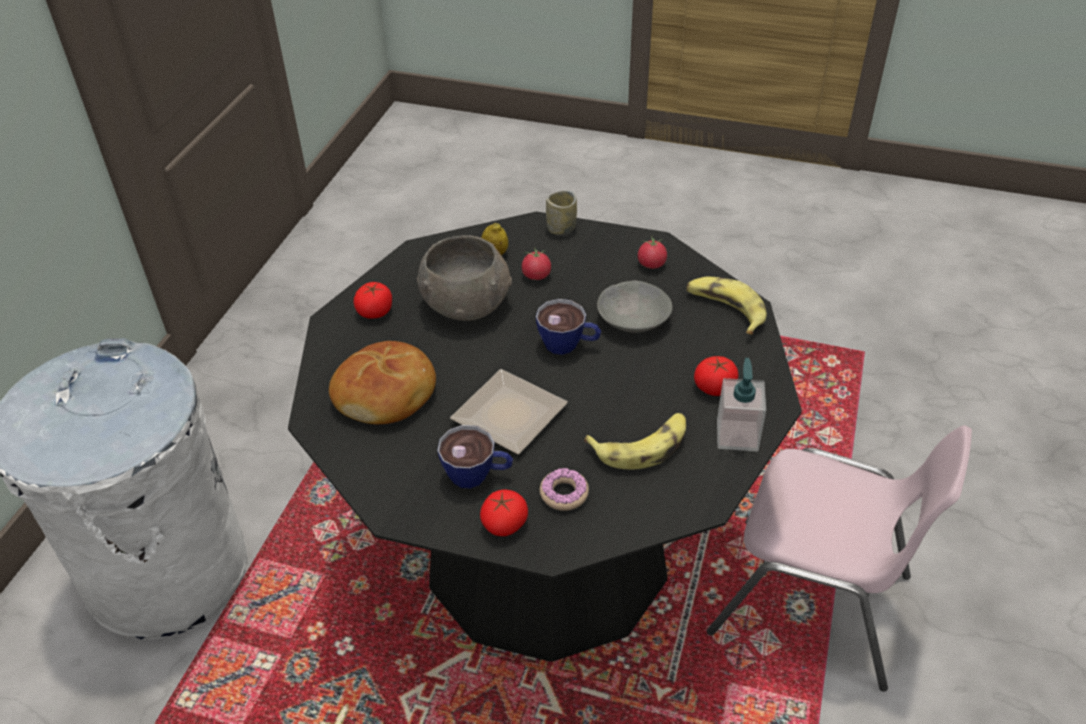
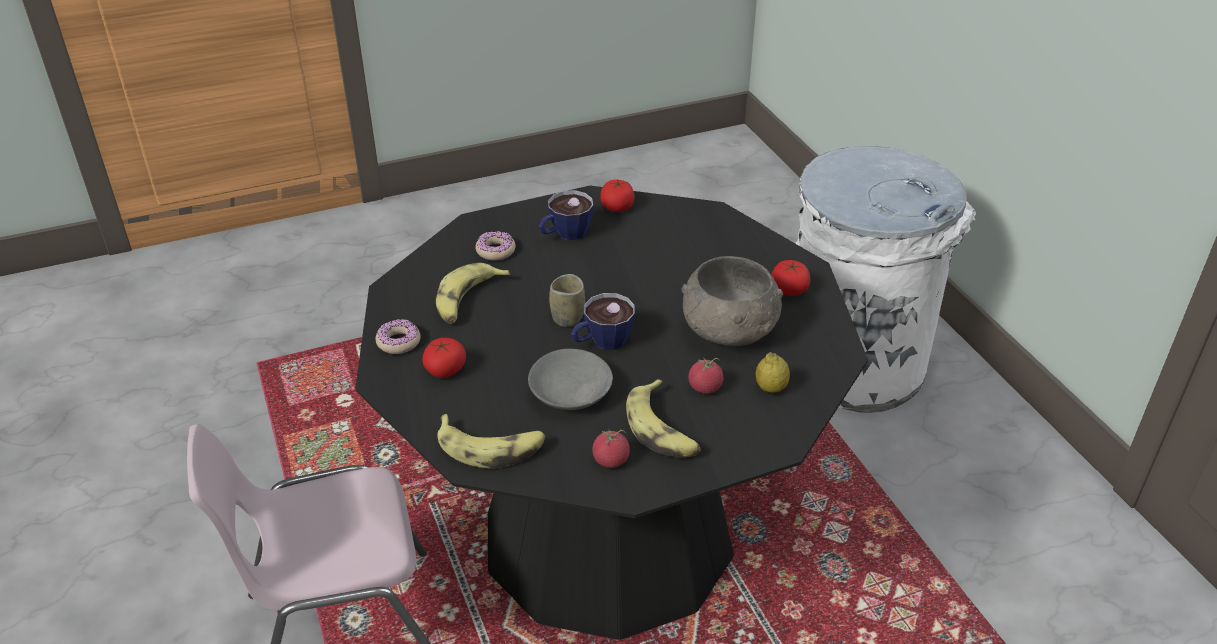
camera: 140 degrees right, 5 degrees down
bread [329,341,436,424] -> none
plate [450,369,568,454] -> none
tomato [480,490,528,536] -> tomato moved to [600,179,635,212]
cup [546,191,577,235] -> cup moved to [549,274,585,327]
soap dispenser [717,358,766,451] -> donut [376,319,421,354]
none -> banana [626,379,701,457]

